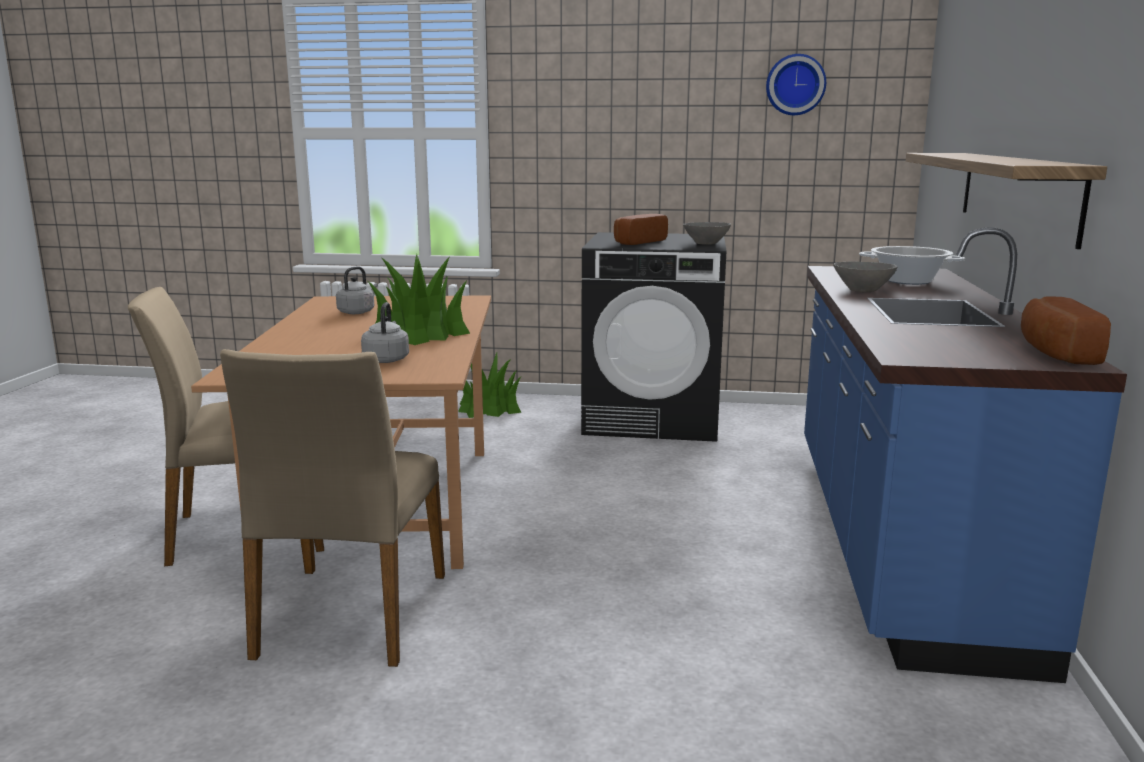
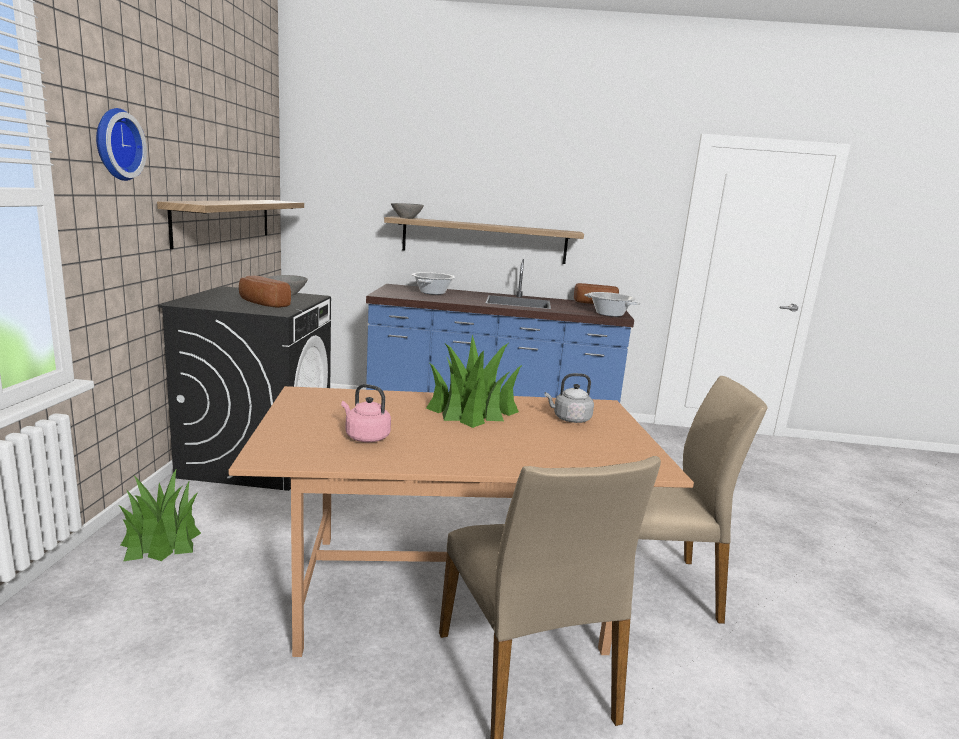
camera: 95 degrees left, 0 degrees up
grey kettle [336,266,378,314] -> pink kettle [341,384,391,442]
wall clock [766,54,826,115] -> wall clock moved to [96,108,147,181]
grey bowl [834,261,898,292] -> grey bowl moved to [391,203,424,219]
none -> shelf [157,200,304,249]
none -> cooking pot [584,292,641,317]

